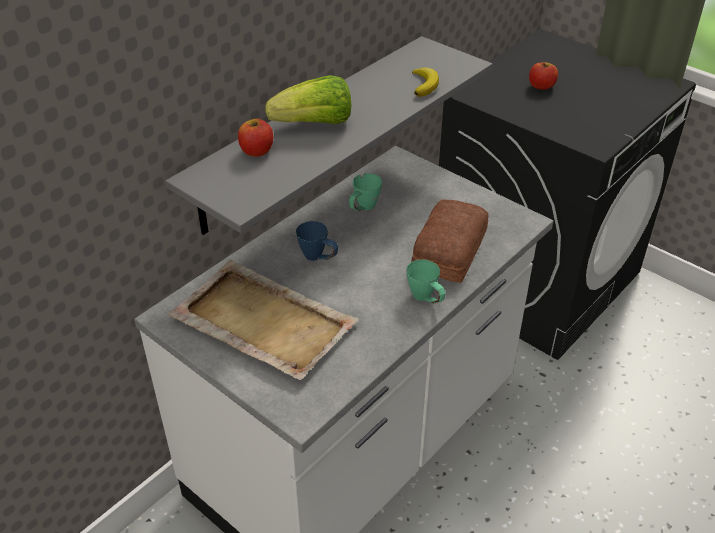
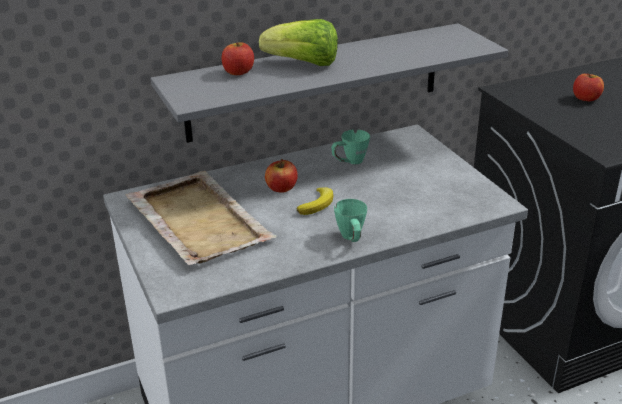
camera: 25 degrees right, 10 degrees down
blue mug [296,221,338,261] -> apple [265,159,298,193]
bread [411,200,489,283] -> none
banana [412,68,439,97] -> banana moved to [297,187,334,215]

